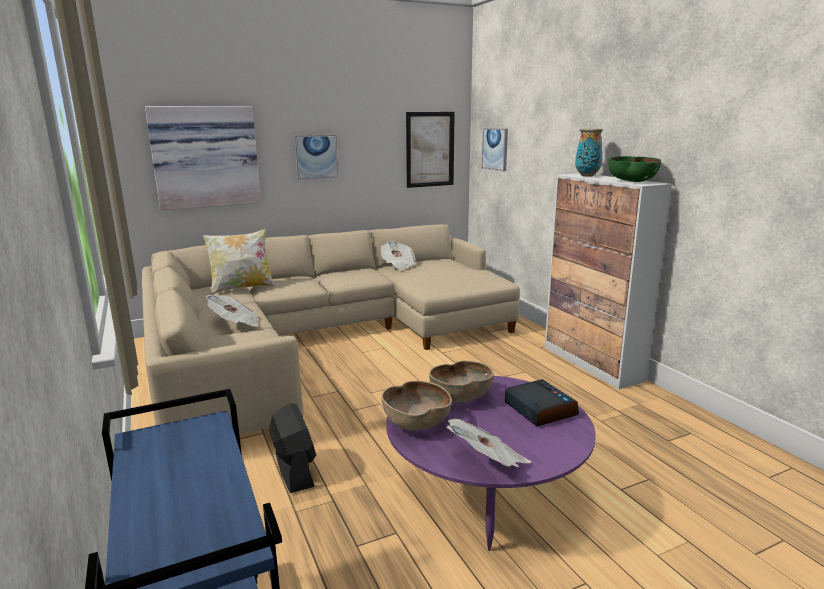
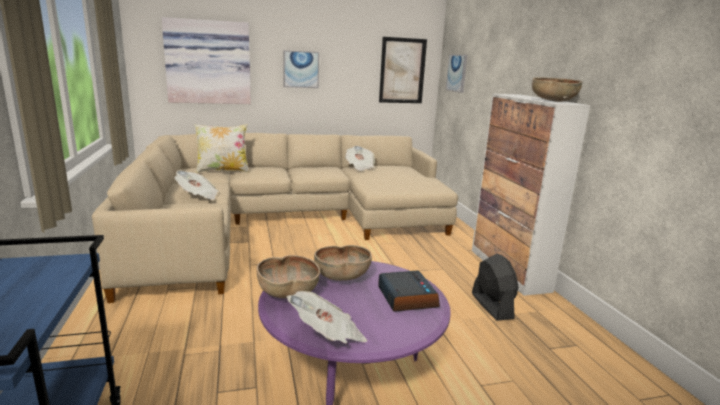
camera: 10 degrees right, 0 degrees up
black fan [269,403,316,493] -> black fan moved to [472,254,519,321]
vase [575,129,603,177] -> none
green bowl [609,156,661,182] -> brown bowl [532,78,582,102]

